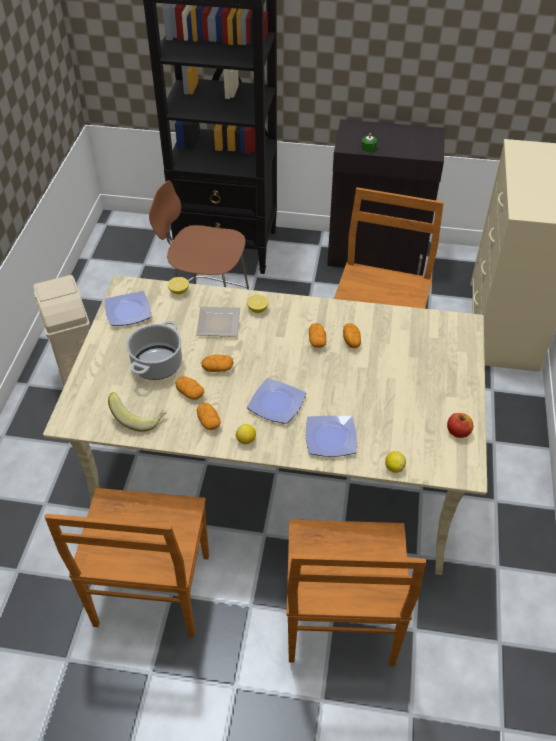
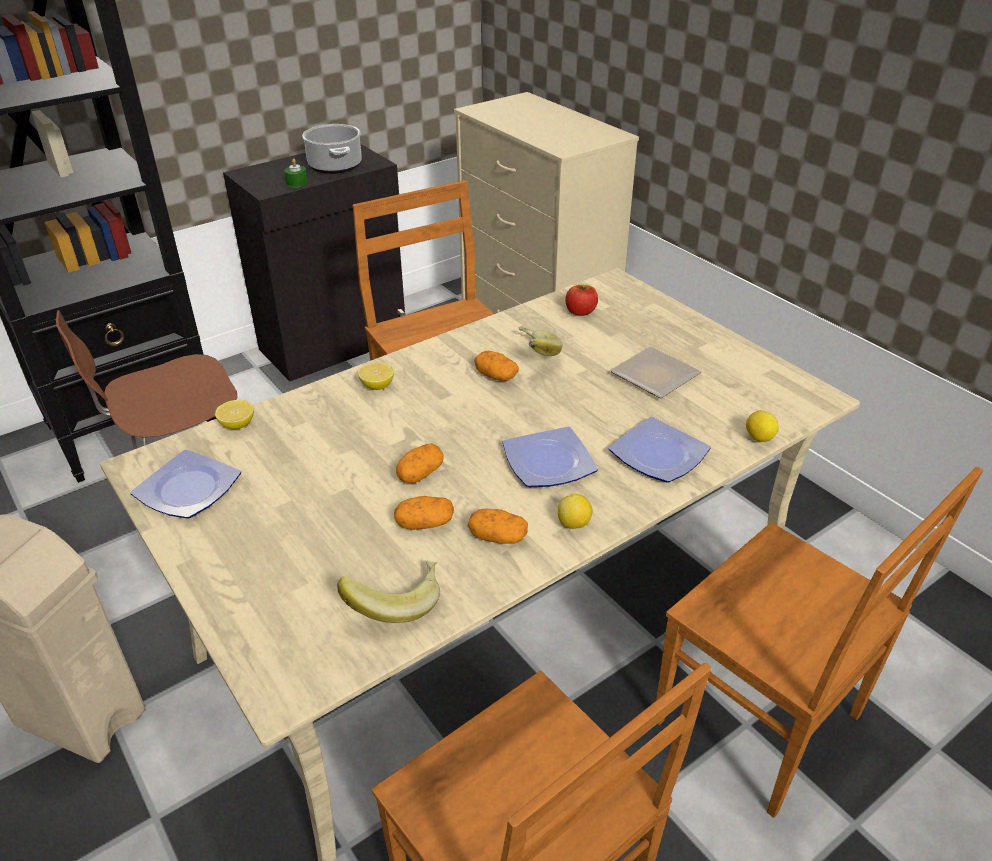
camera: 45 degrees left, 10 degrees down
cooking pot [126,321,182,380] -> cooking pot moved to [302,124,362,174]
plate [196,307,240,337] -> plate moved to [610,347,701,398]
potato [343,323,361,348] -> banana [518,325,563,356]
apple [447,413,473,438] -> apple moved to [565,285,598,316]

